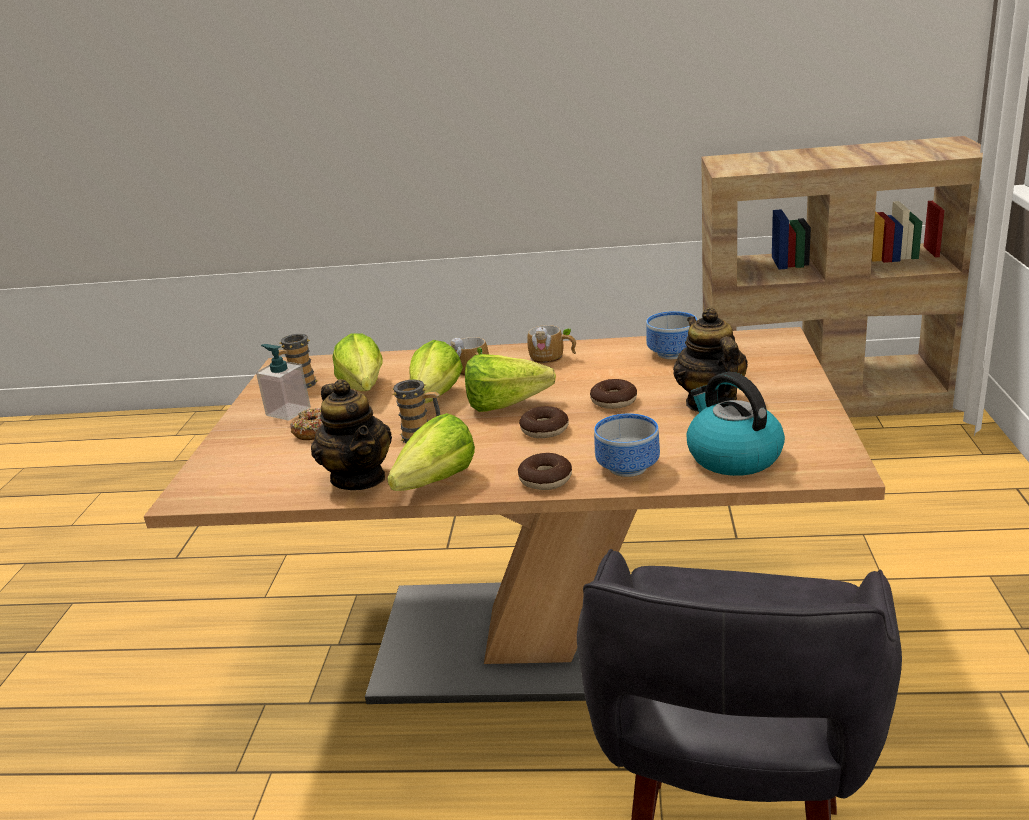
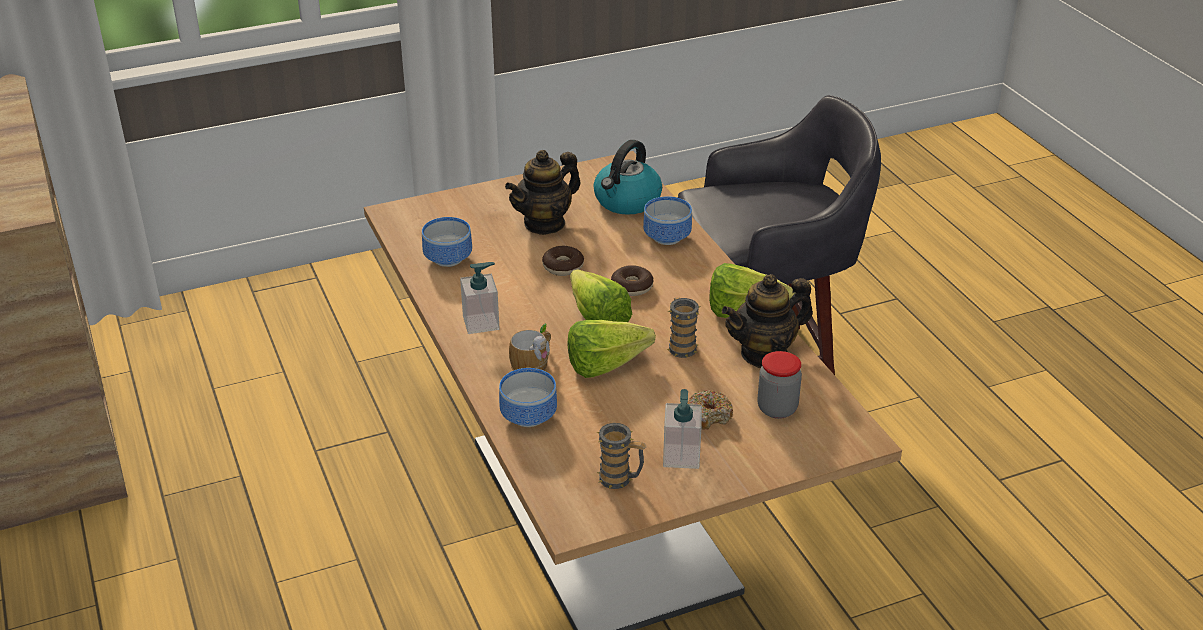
camera: 120 degrees left, 10 degrees up
teapot [311,379,392,490] -> teapot turned 150 degrees counterclockwise [722,274,813,368]
lettuce [332,333,383,391] -> none
donut [518,453,572,490] -> none
mug [527,325,576,364] -> soap dispenser [460,262,499,334]
none -> bowl [499,368,557,427]
none -> jar [757,351,802,419]

